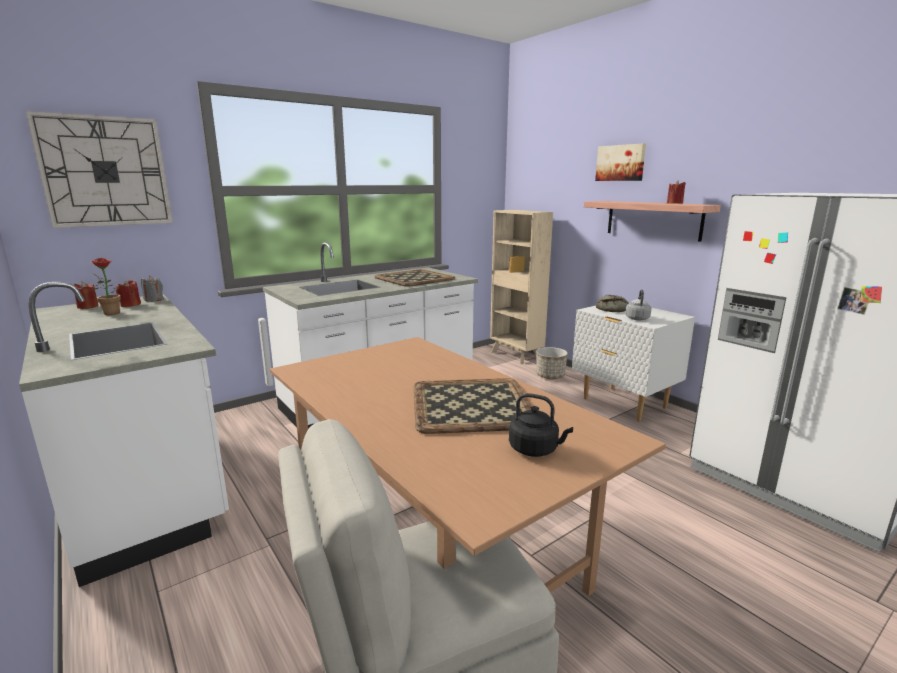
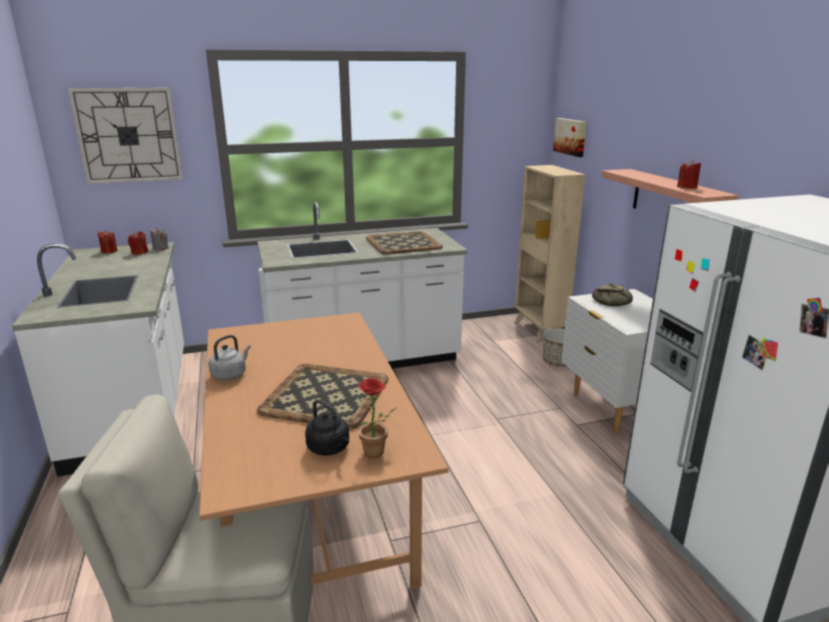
camera: 20 degrees right, 5 degrees up
potted plant [91,258,128,315] -> potted plant moved to [356,378,397,458]
picture [595,143,646,181] -> picture moved to [553,118,587,157]
grey kettle [625,289,651,320] -> grey kettle moved to [208,335,251,380]

